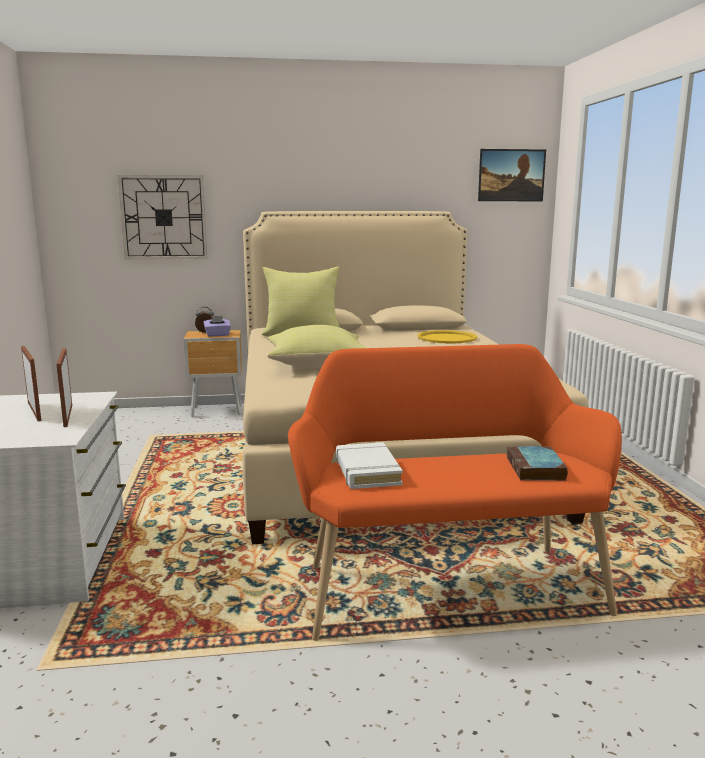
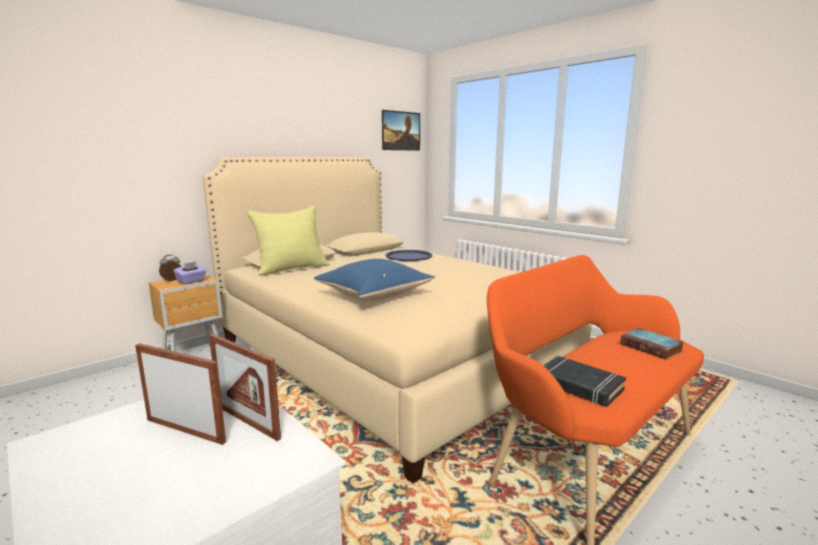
camera: 35 degrees left, 0 degrees up
wall clock [118,175,208,260] -> none
yellow pillow [267,325,366,368] -> blue pillow [314,259,435,301]
white book [336,442,403,489] -> black book [544,356,626,407]
yellow tray [417,330,477,343] -> blue tray [385,250,432,261]

